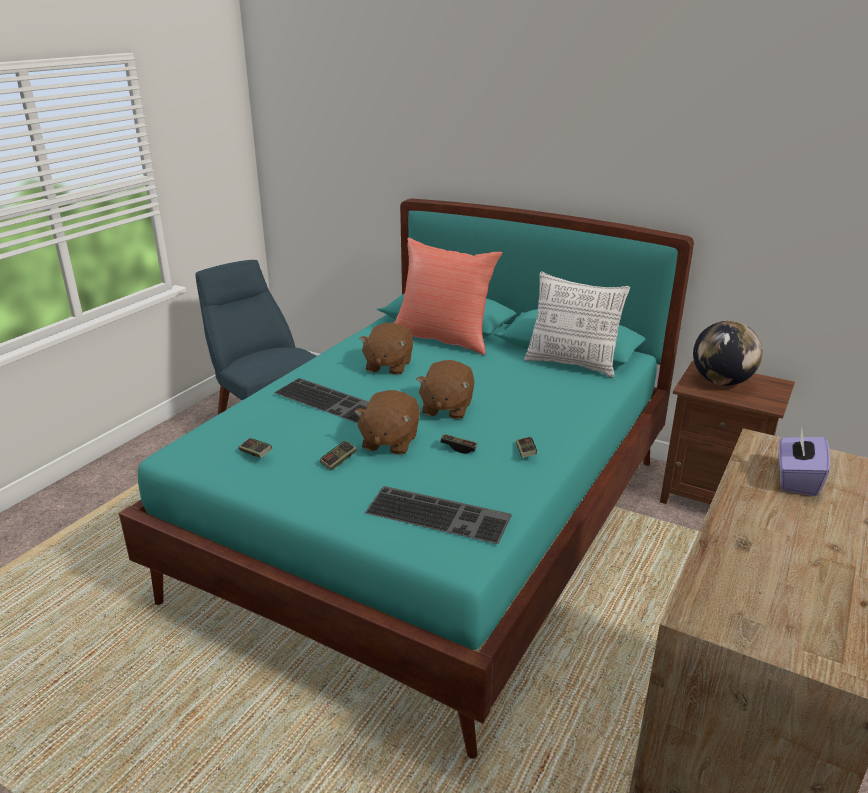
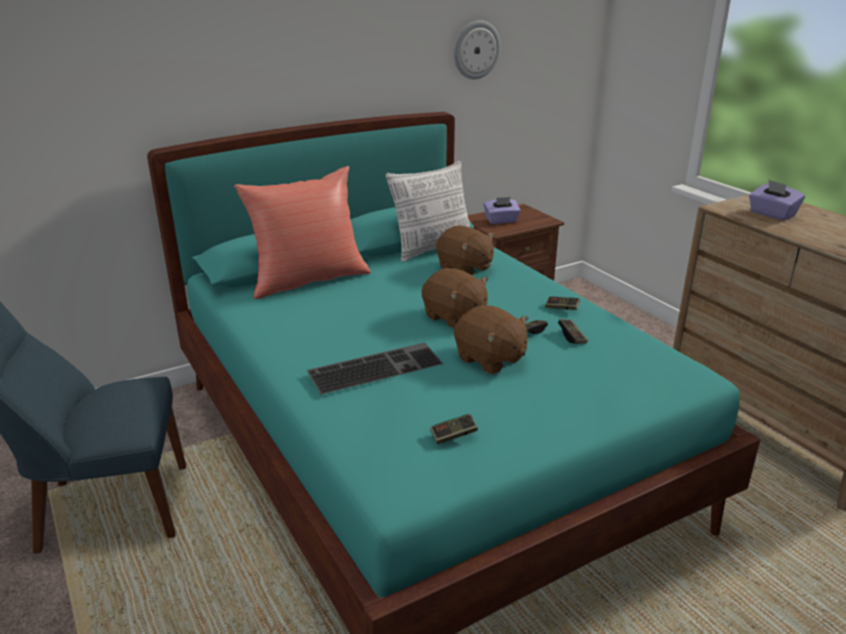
camera: 60 degrees left, 0 degrees up
game controller [320,440,357,470] -> game controller moved to [558,319,588,344]
brown plush toy [359,322,413,375] -> brown plush toy moved to [436,225,494,276]
keyboard [365,486,512,544] -> none
globe [693,321,762,386] -> purple tissue box [484,197,521,224]
none -> wall clock [454,20,501,79]

